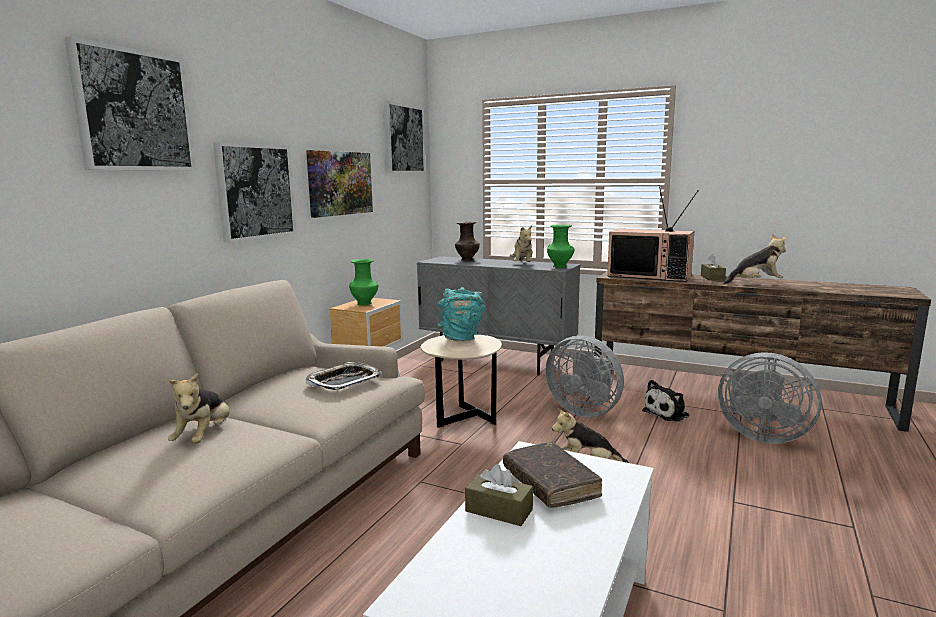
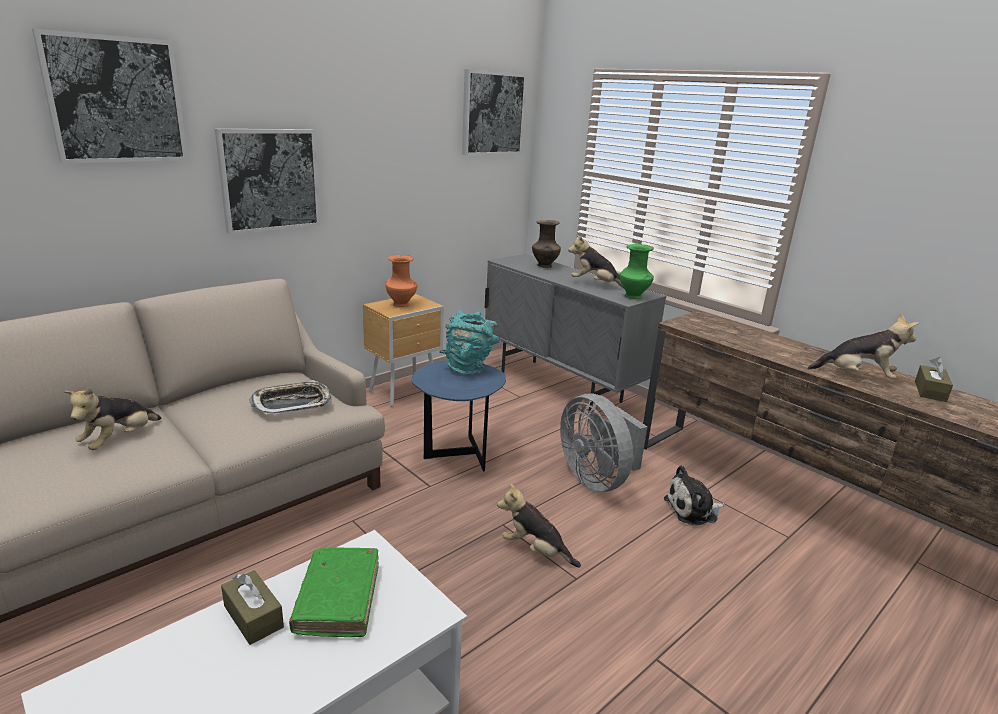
camera: 20 degrees right, 10 degrees up
picture [306,150,373,218] -> none
green vase [349,259,379,305] -> orange vase [386,255,418,307]
beige side table [420,335,502,428] -> blue side table [412,361,506,472]
brown book [503,442,602,508] -> green book [289,547,379,637]
plush toy [510,226,533,262] -> plush toy turned 90 degrees clockwise [568,234,623,288]
television [607,185,699,282] -> none
brown tissue box [701,254,726,281] -> brown tissue box moved to [915,357,953,402]
grey fan [718,352,822,444] -> none

